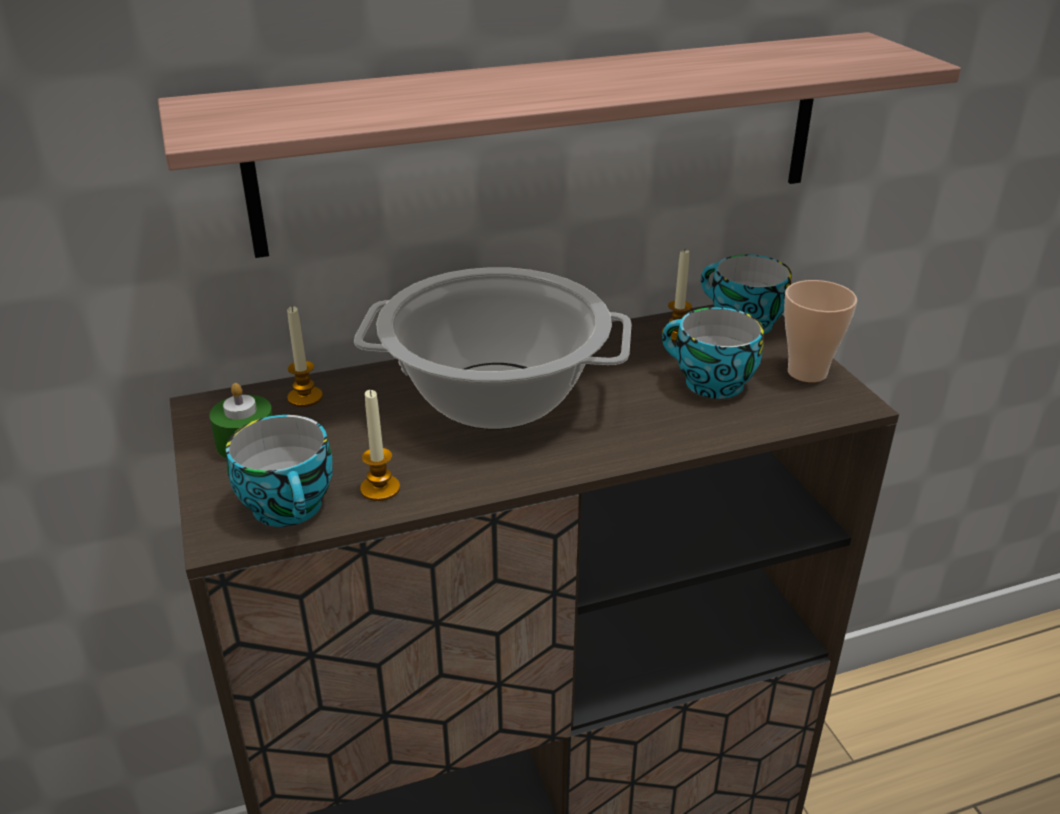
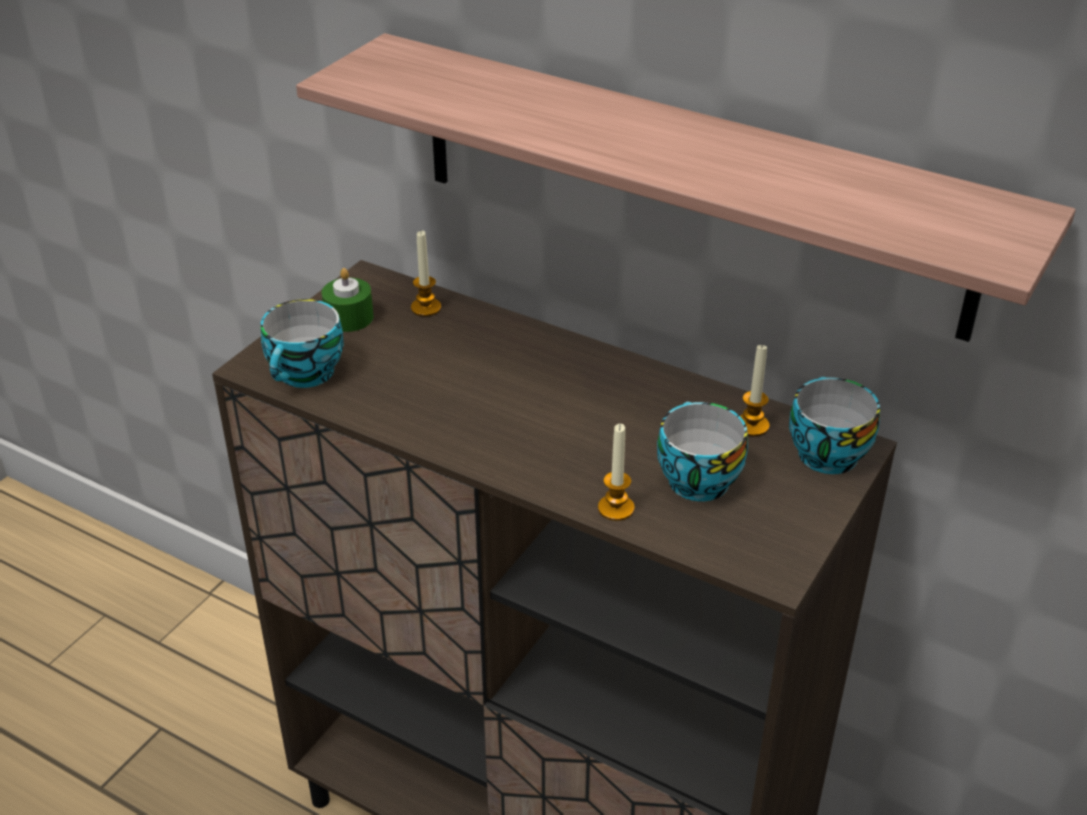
camera: 50 degrees right, 5 degrees up
cooking pot [354,267,632,430] -> none
candle [360,389,400,501] -> candle moved to [598,424,635,521]
cup [784,280,857,383] -> none

